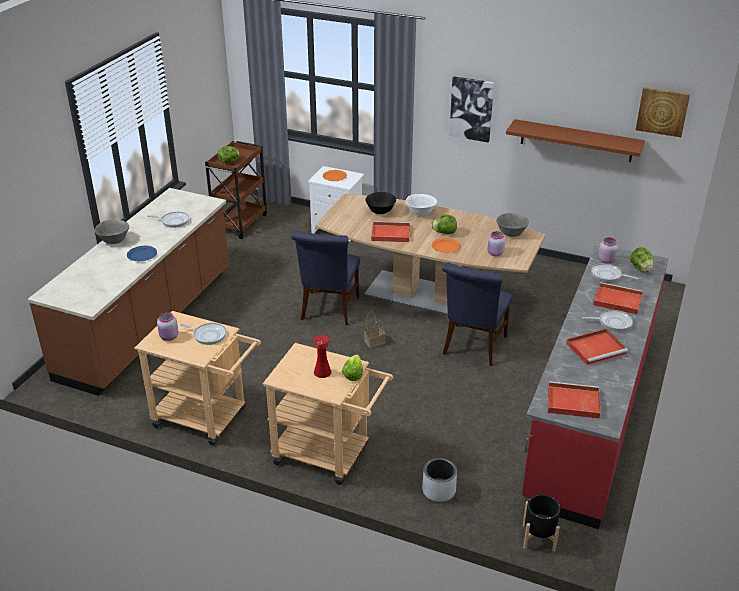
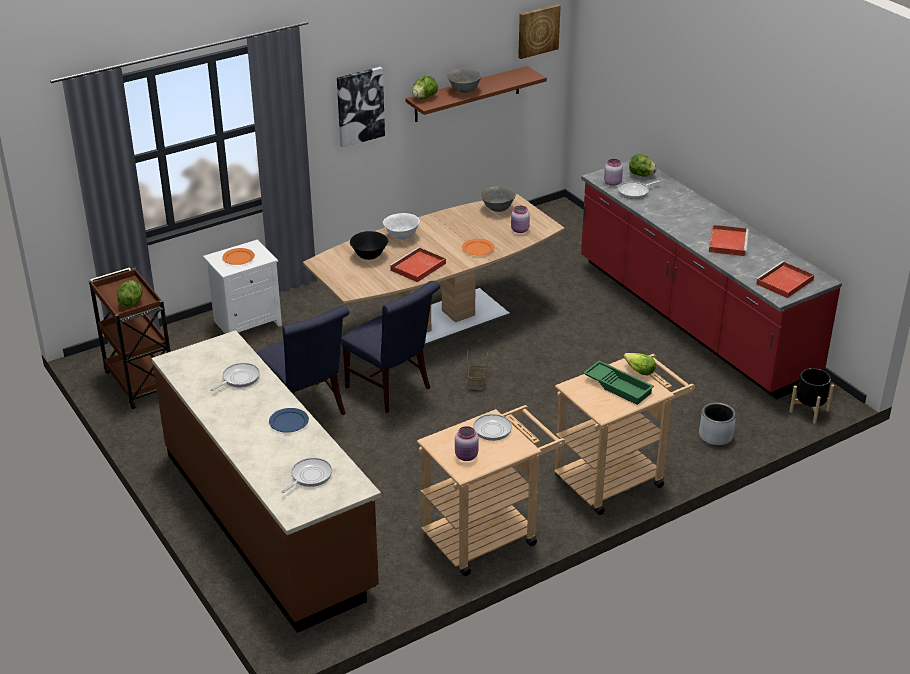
camera: 55 degrees left, 0 degrees up
grey bowl [94,220,129,244] -> grey bowl moved to [447,69,482,93]
red vase [313,335,331,378] -> green tray [583,361,654,405]
lettuce [431,215,457,234] -> lettuce moved to [412,76,438,99]
blue chair [442,262,512,366] -> blue chair moved to [257,306,349,415]
frying pan [582,310,633,331] -> frying pan moved to [281,458,332,493]
red tray [593,282,643,315] -> none

